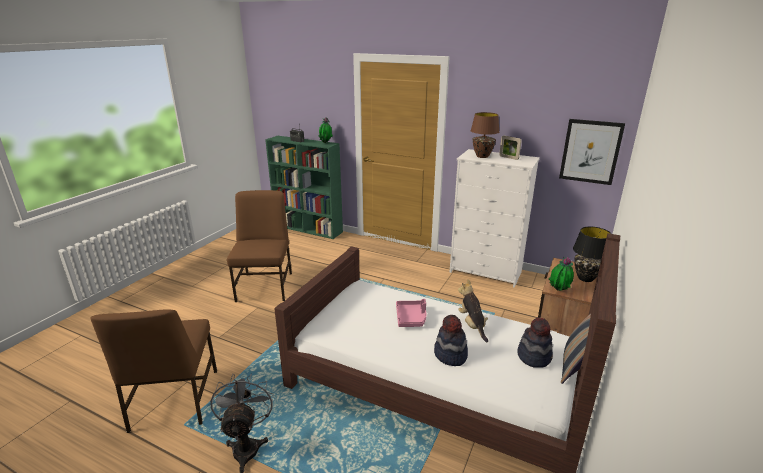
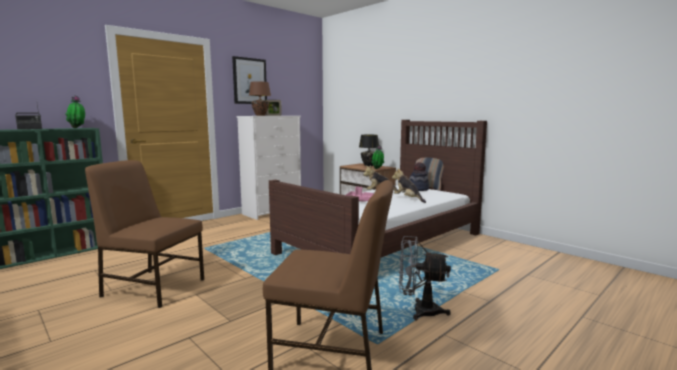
camera: 70 degrees left, 15 degrees down
hat [434,315,468,366] -> plush toy [392,168,426,203]
picture [559,119,625,185] -> picture moved to [232,56,267,104]

